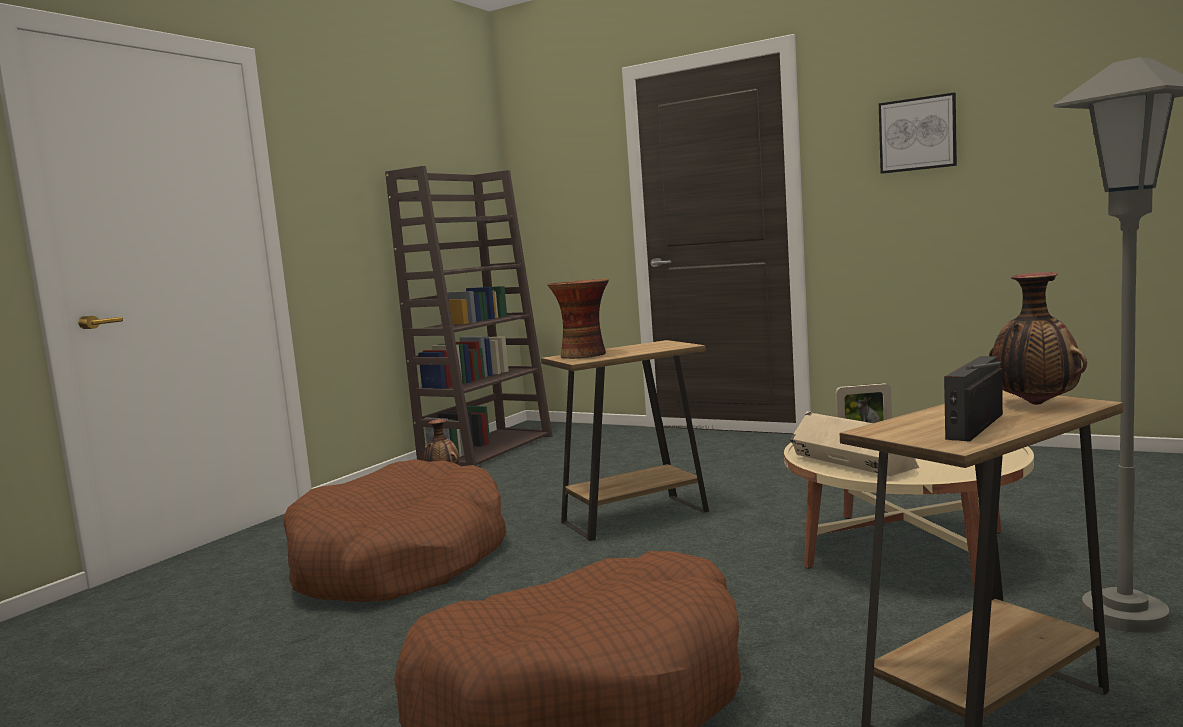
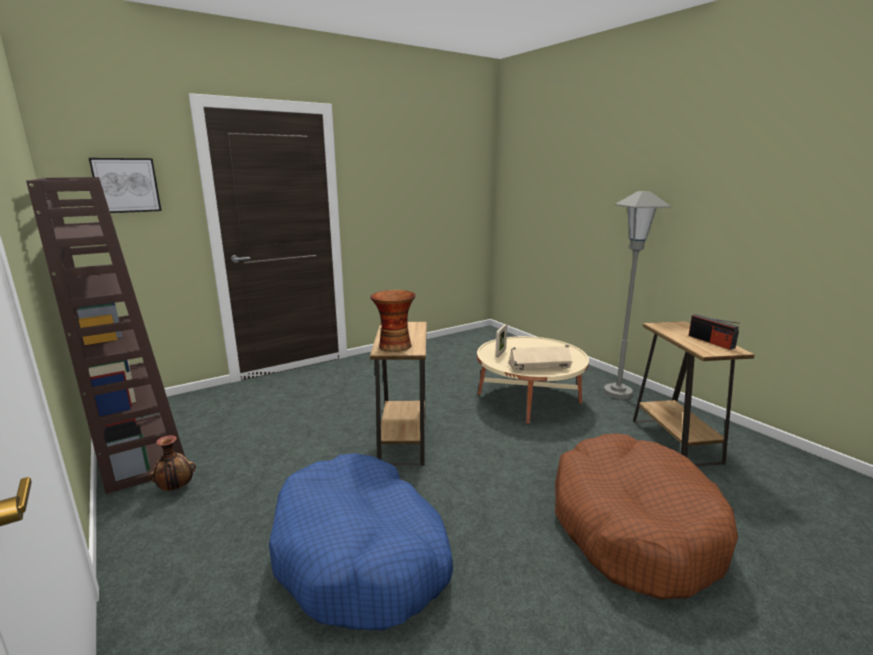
camera: 65 degrees left, 10 degrees up
brown dog bed [283,459,506,602] -> blue dog bed [269,453,453,630]
picture [879,92,957,174] -> picture moved to [89,158,161,213]
vase [989,272,1087,405] -> none

